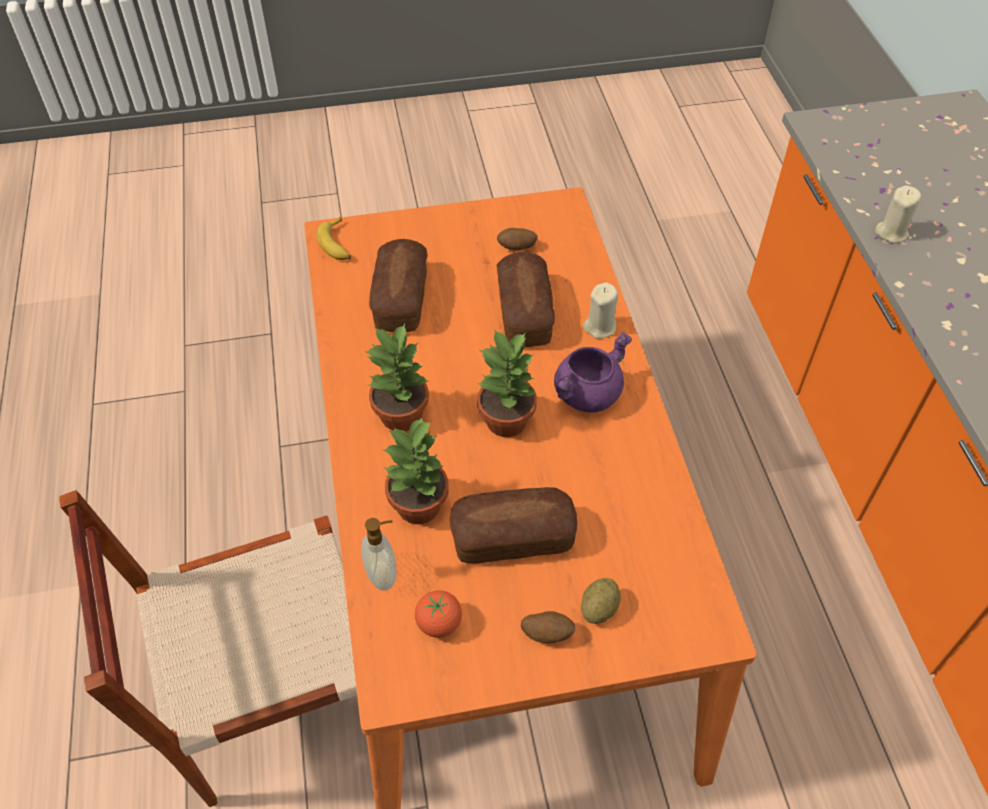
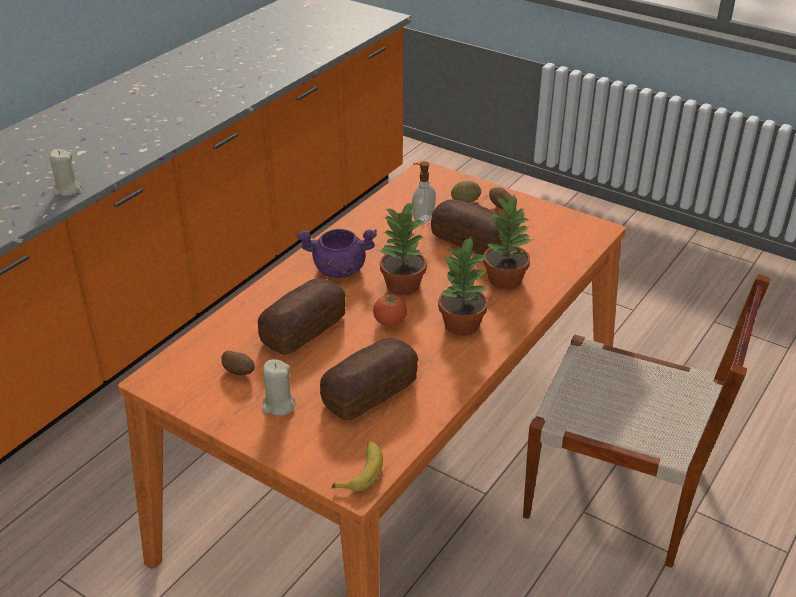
camera: 135 degrees left, 15 degrees down
soap dispenser [361,518,397,591] -> soap dispenser moved to [412,161,436,224]
tomato [415,590,462,638] -> tomato moved to [373,295,407,326]
beige candle [583,282,618,339] -> beige candle moved to [262,359,295,416]

